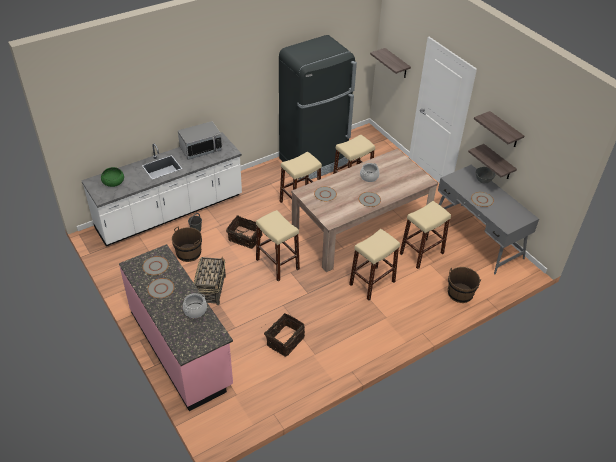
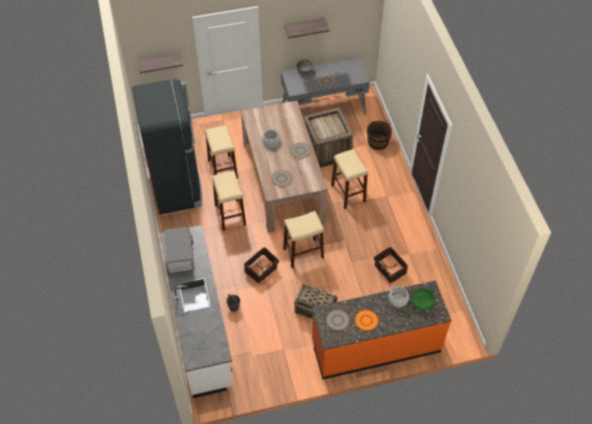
camera: 70 degrees left, 10 degrees up
green bowl [101,167,124,187] -> green bowl moved to [411,288,435,311]
pink counter [119,244,233,411] -> orange counter [312,281,452,379]
grey plate [148,278,174,298] -> orange plate [355,310,378,331]
brown bucket [172,226,202,262] -> none
beige stool [400,201,451,269] -> crate [303,107,353,168]
shelf [468,144,517,179] -> none

